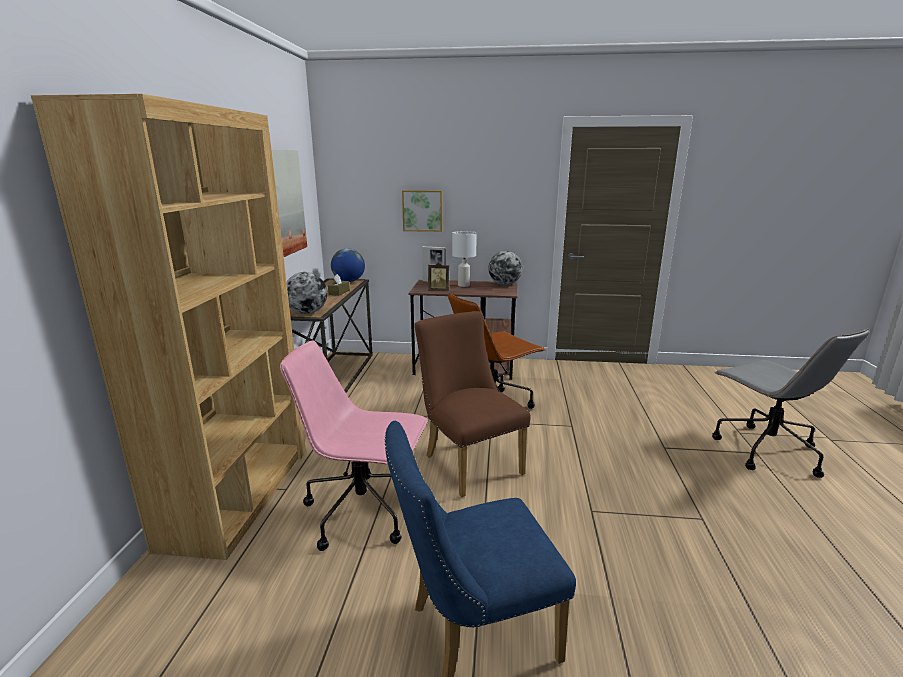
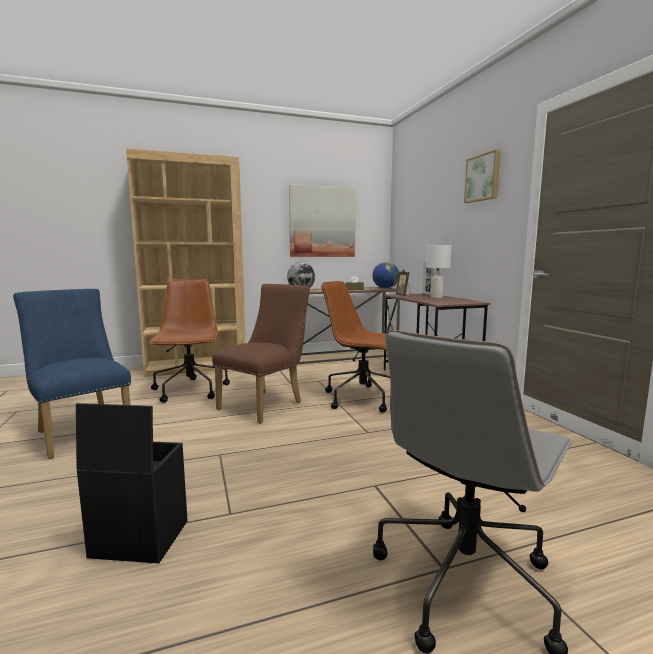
camera: 65 degrees right, 10 degrees down
pink office chair [280,341,428,551] -> brown office chair [150,279,230,403]
picture [402,190,443,232] -> picture moved to [464,150,501,203]
globe [489,251,523,285] -> none
none -> black storage box [76,403,188,563]

